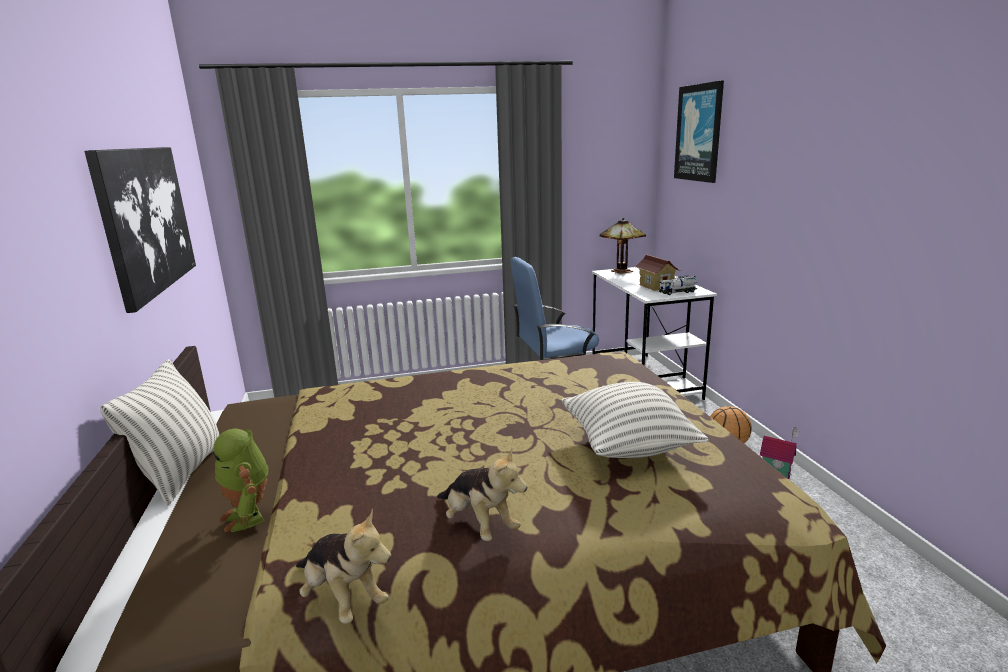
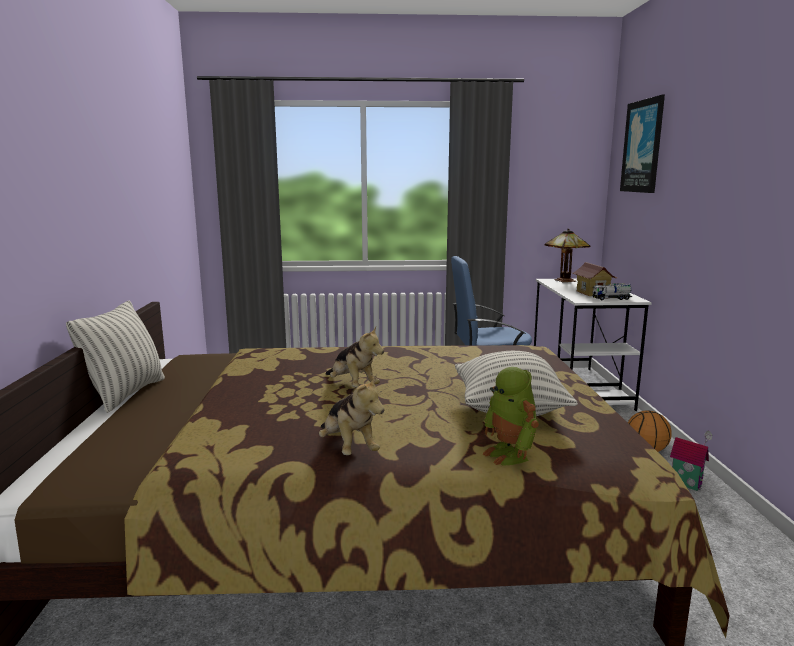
camera: 10 degrees right, 5 degrees down
picture [85,147,196,313] -> none
toy robot [213,429,269,532] -> toy robot moved to [482,367,539,466]
plush toy [296,509,391,624] -> plush toy moved to [326,326,384,387]

